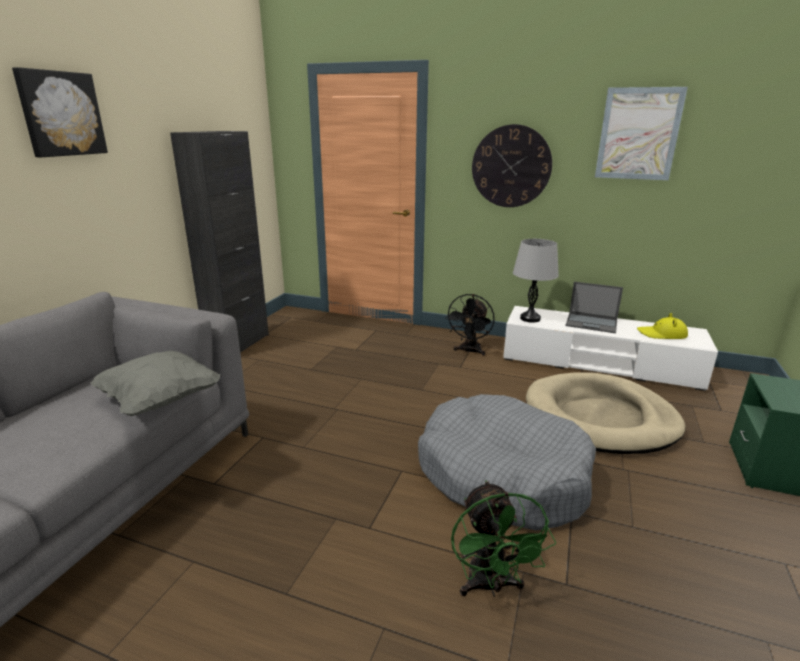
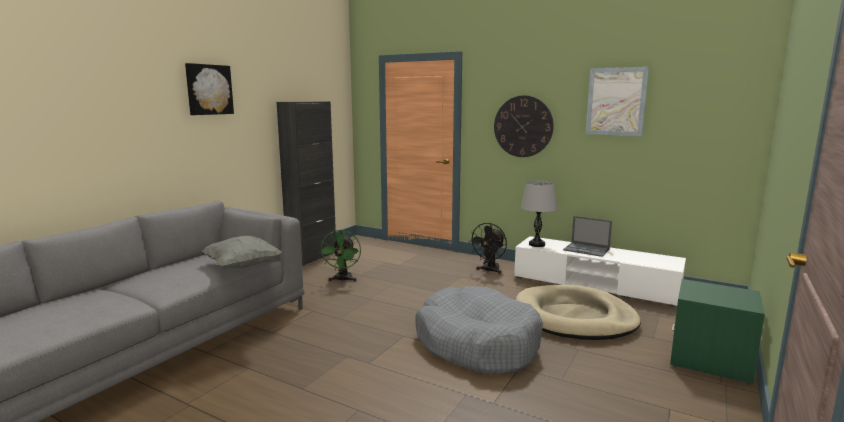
camera: 10 degrees right, 10 degrees down
green fan [451,480,556,597] -> green fan moved to [320,230,361,282]
yellow hat [637,313,688,339] -> none

